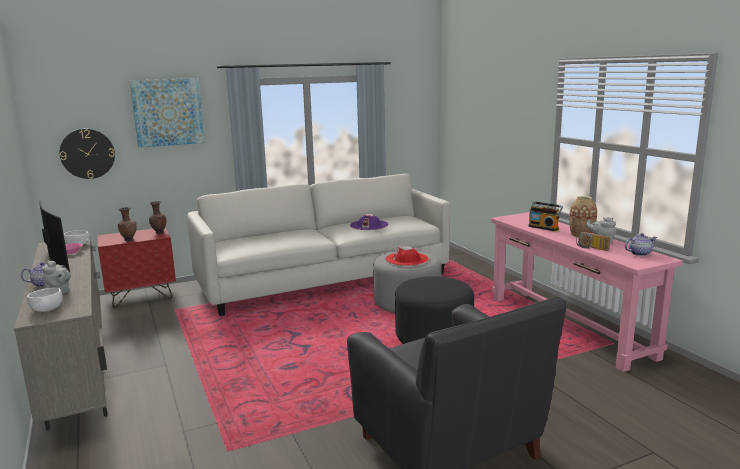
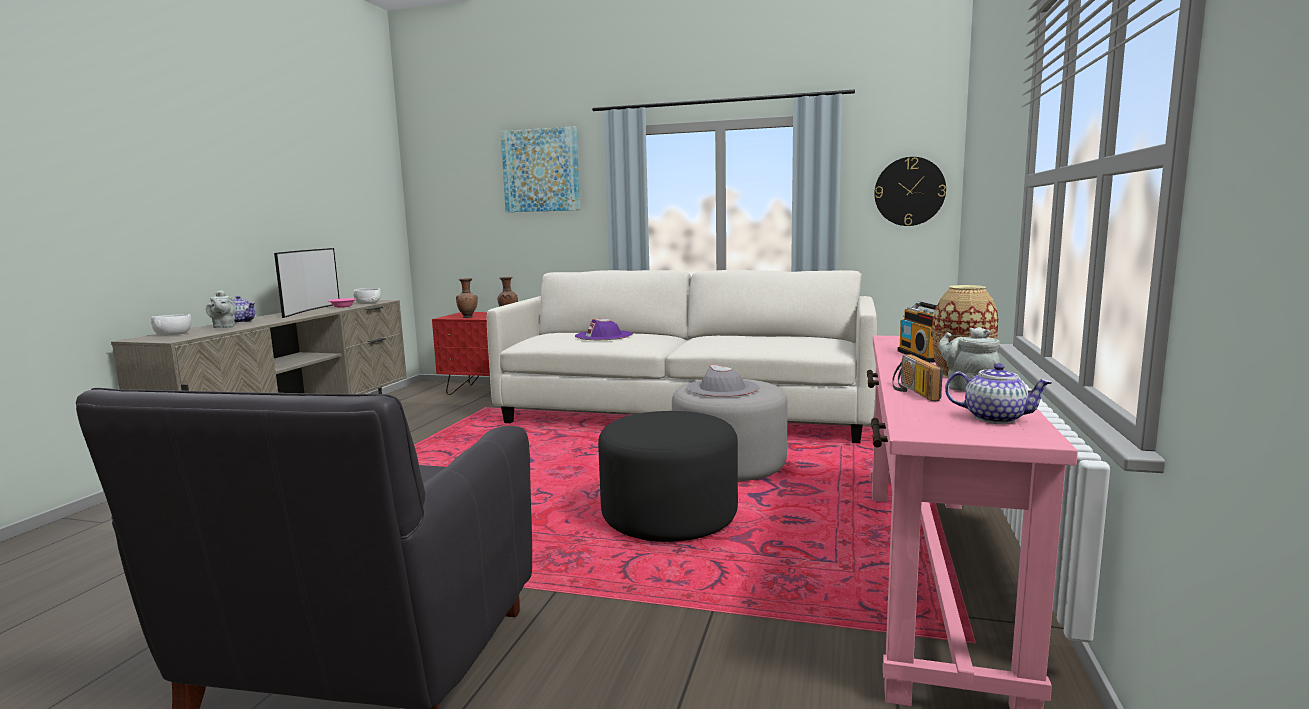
camera: 40 degrees right, 5 degrees down
wall clock [60,129,115,179] -> wall clock moved to [874,157,946,226]
purple hat [350,214,389,230] -> purple hat moved to [575,319,633,340]
red hat [385,246,429,266] -> grey hat [686,365,759,397]

